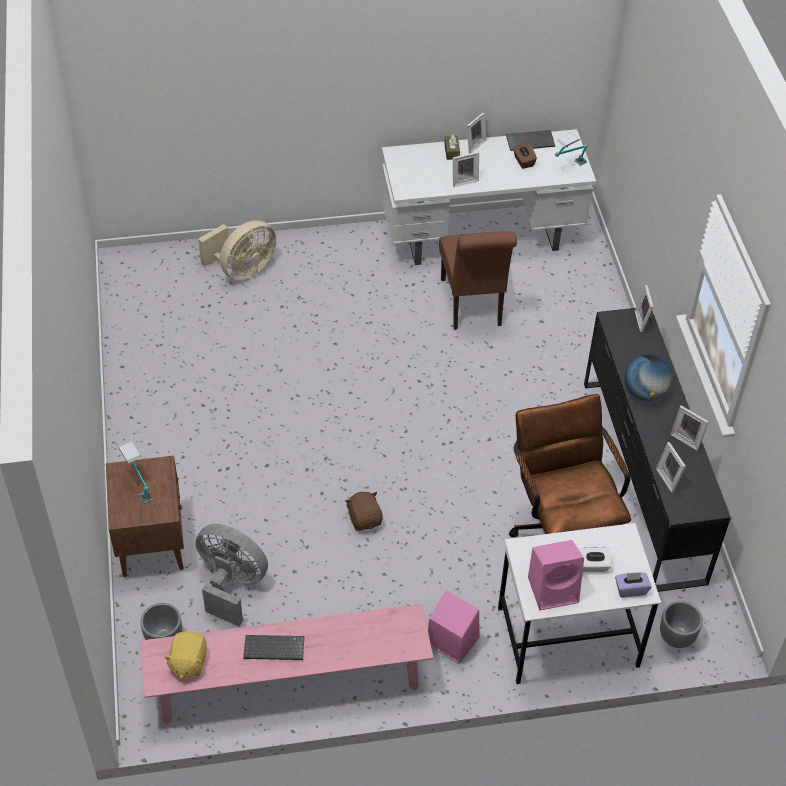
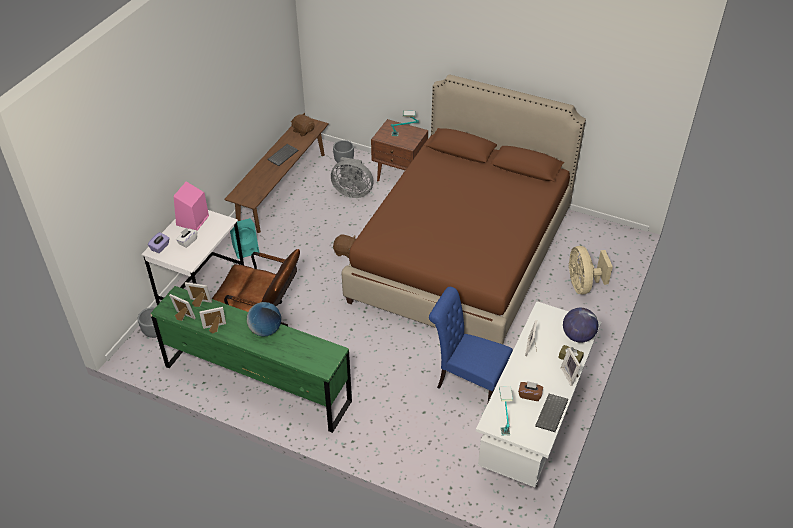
camera: 125 degrees right, 5 degrees down
pink bench [141,604,433,725] -> brown bench [224,118,329,233]
yellow plush toy [164,631,207,679] -> brown plush toy [291,113,315,136]
grey fan [196,524,268,627] -> grey fan turned 45 degrees clockwise [331,157,374,198]
pink speaker [428,591,480,664] -> turquoise speaker [230,218,259,259]
brown chair [439,231,517,330] -> blue chair [429,287,513,402]
black dresser [584,308,731,592] -> green dresser [150,286,352,433]
picture frame [634,285,653,332] -> picture frame moved to [169,294,196,321]
none -> brown bed [342,75,586,344]
none -> globe [563,308,598,343]

